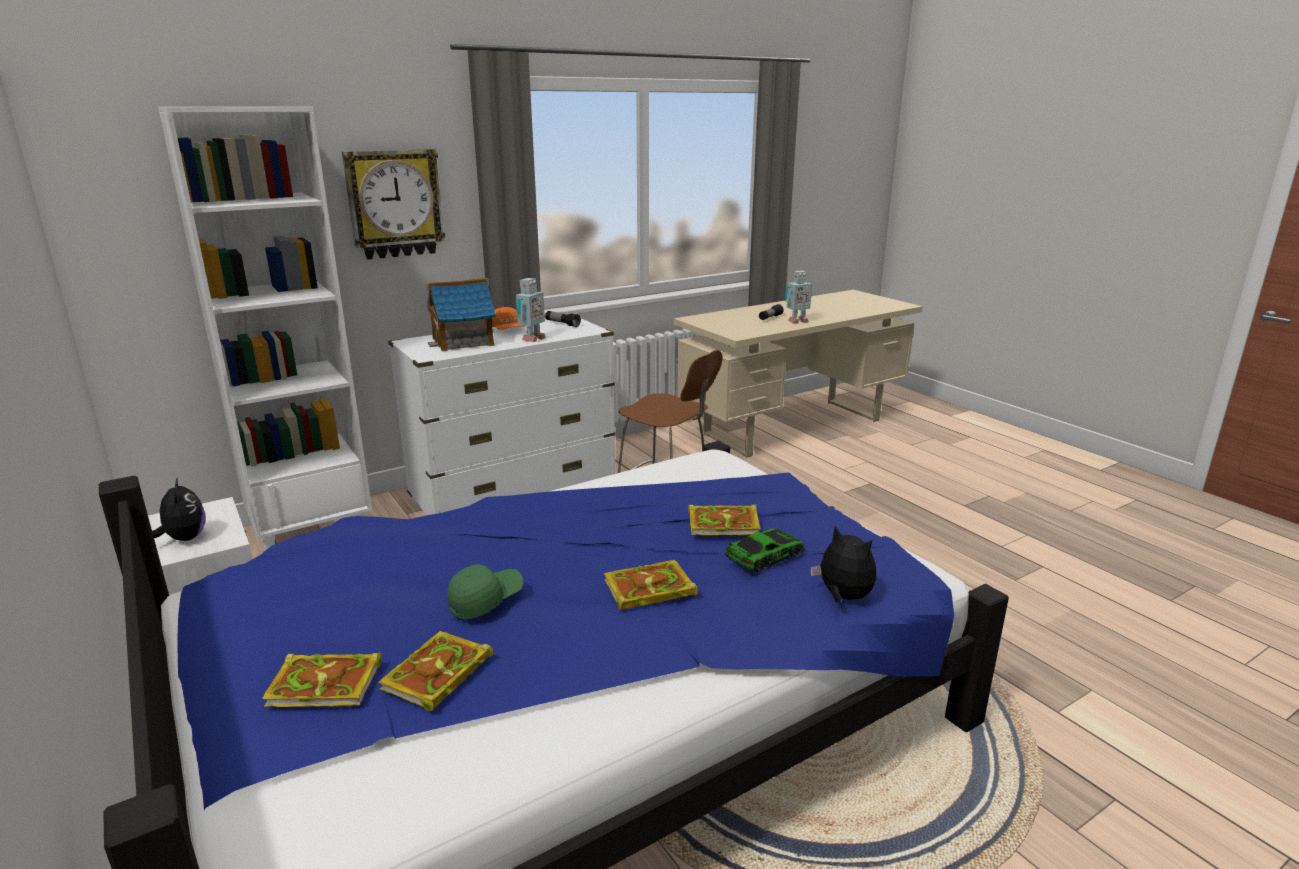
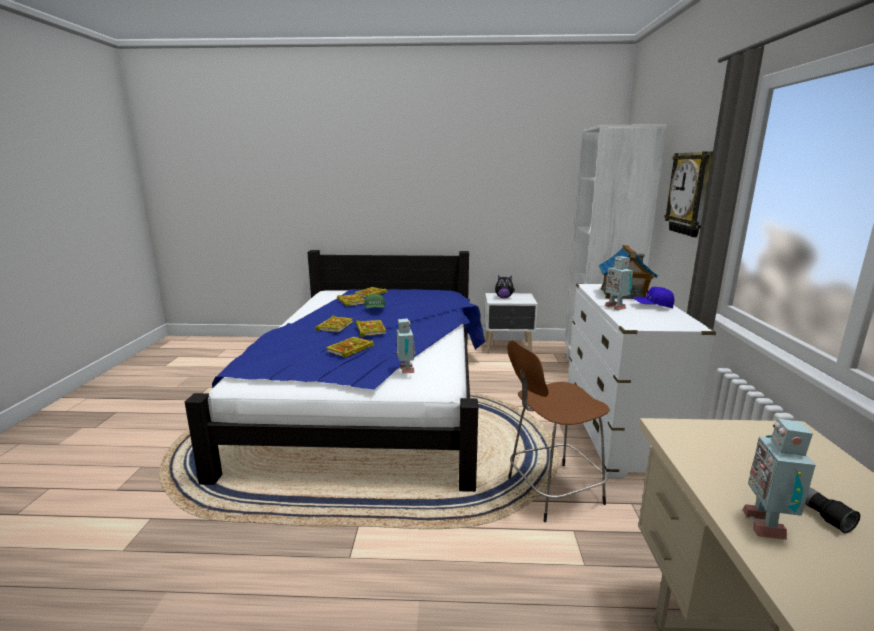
camera: 125 degrees right, 5 degrees down
orange cap [492,307,525,330] -> blue cap [632,287,675,308]
flashlight [545,311,581,327] -> none
toy car [725,528,805,572] -> none
plush toy [810,525,877,602] -> none
none -> book [356,320,386,337]
none -> toy robot [395,318,415,374]

